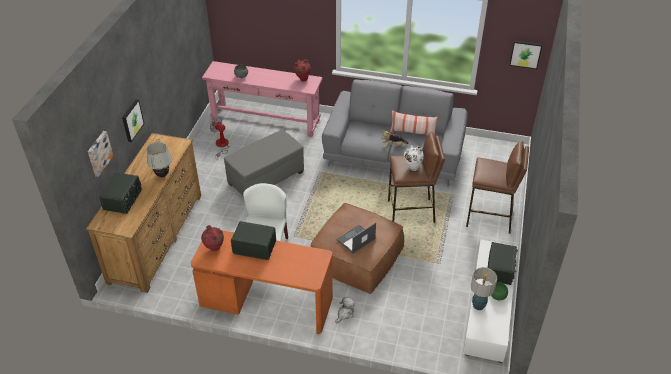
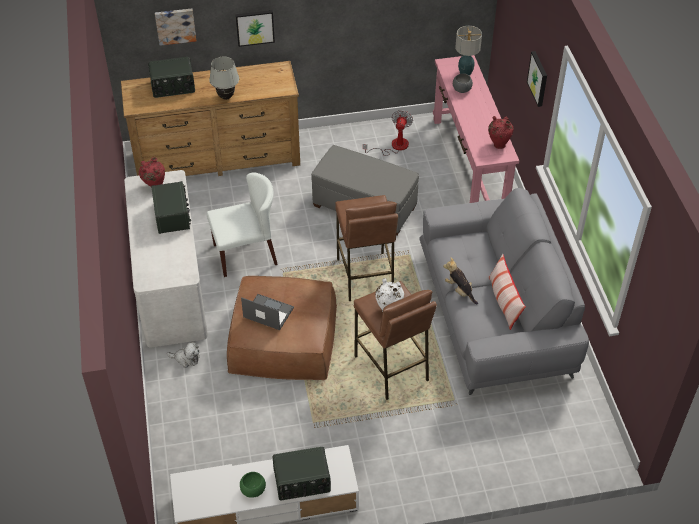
camera: 65 degrees right, 5 degrees up
orange desk [191,230,333,334] -> white desk [124,170,208,348]
brown stool [466,140,529,234] -> brown stool moved to [335,195,398,301]
table lamp [471,267,497,310] -> table lamp moved to [455,26,482,76]
picture [509,41,543,69] -> picture moved to [527,51,547,107]

